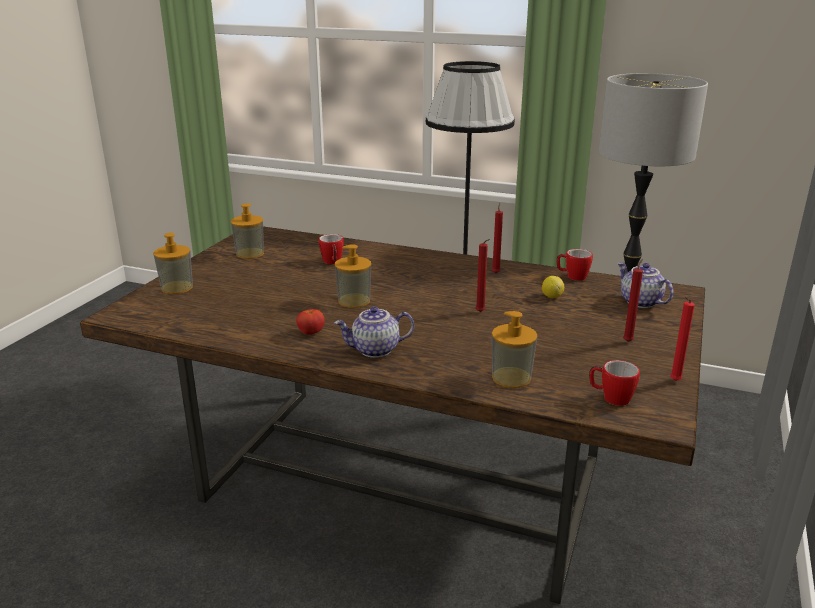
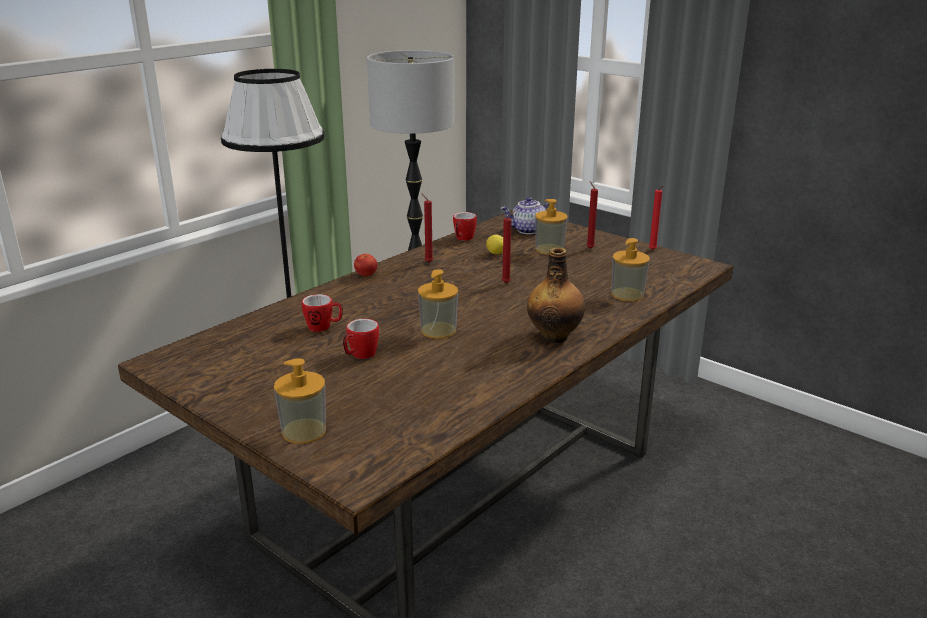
camera: 70 degrees left, 0 degrees up
soap dispenser [231,203,264,259] -> soap dispenser moved to [535,199,568,255]
tomato [296,309,325,335] -> tomato moved to [354,254,377,276]
teapot [334,306,414,358] -> bottle [527,247,585,343]
mug [589,360,640,406] -> mug moved to [343,319,379,359]

